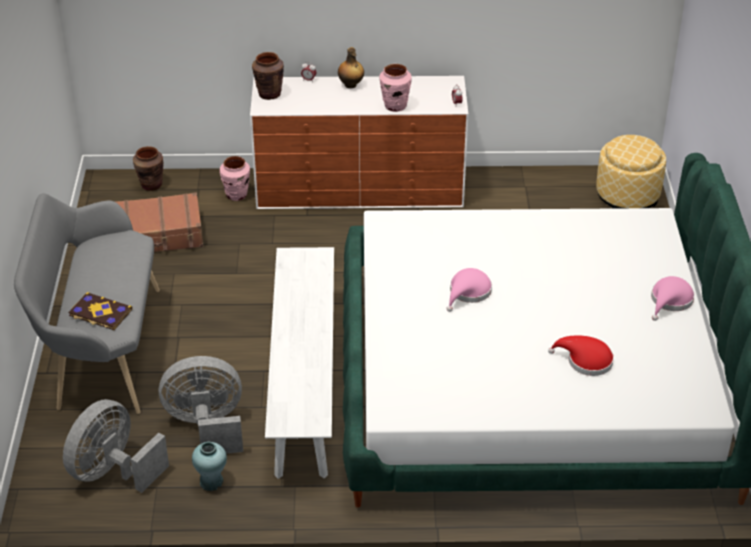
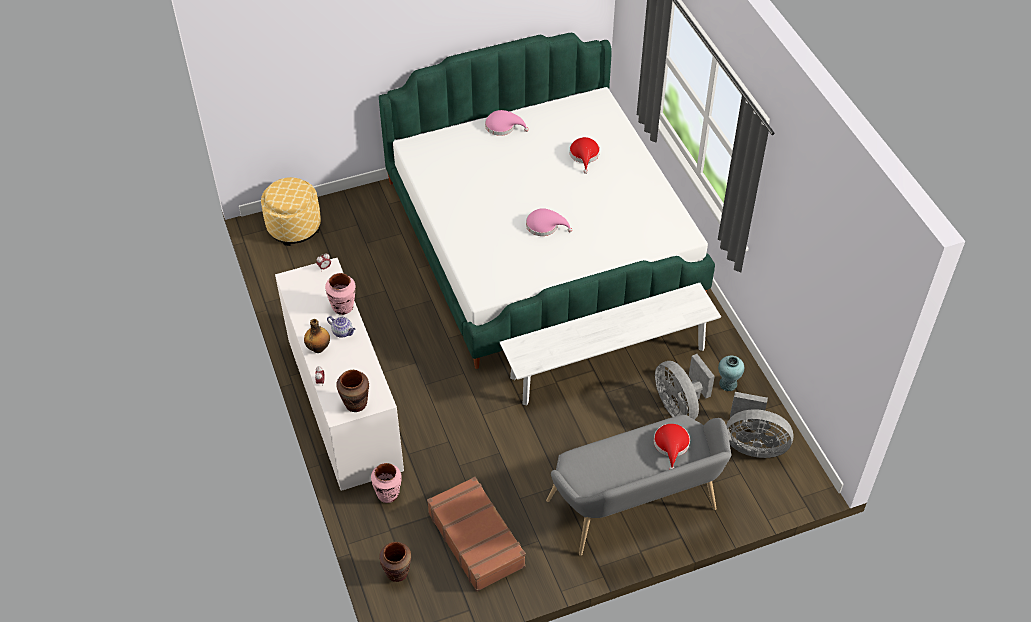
camera: 110 degrees left, 10 degrees up
book [69,292,132,330] -> red hat [654,424,690,470]
none -> teapot [327,316,356,338]

